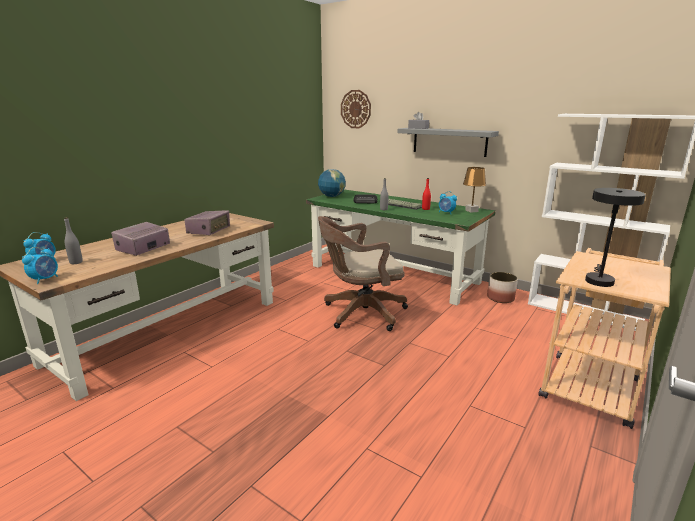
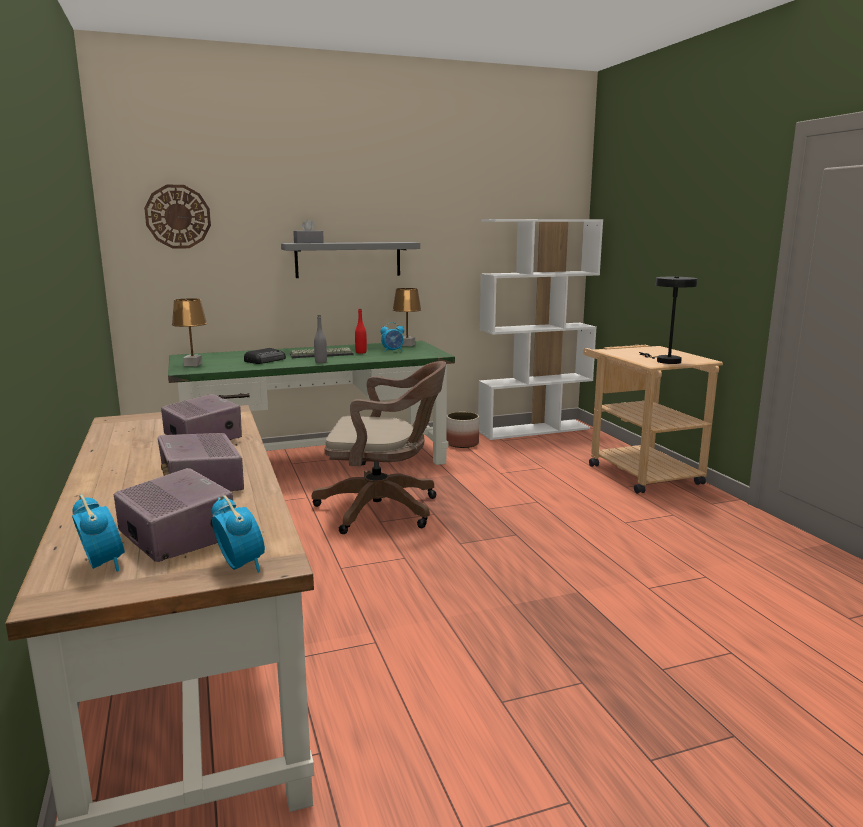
camera: 55 degrees left, 5 degrees down
grey bottle [64,217,83,264] -> radio [114,468,233,562]
globe [318,169,346,197] -> brown table lamp [172,298,207,366]
brown office chair [318,216,408,331] -> brown office chair turned 105 degrees counterclockwise [312,361,446,534]

